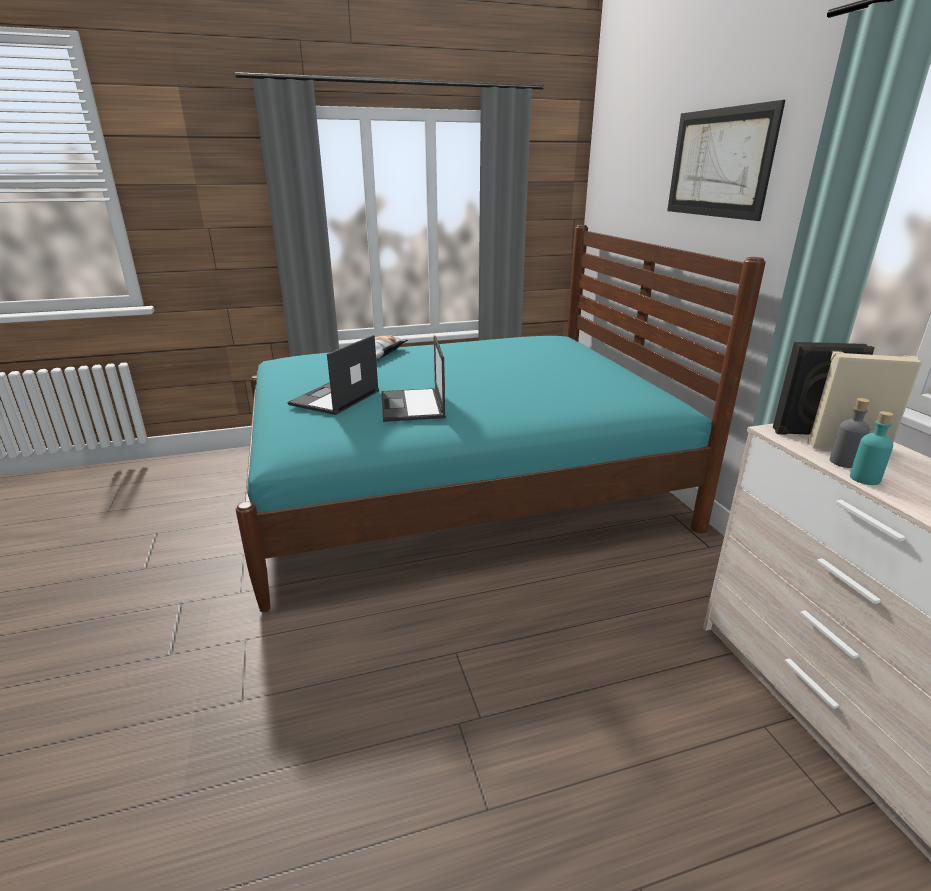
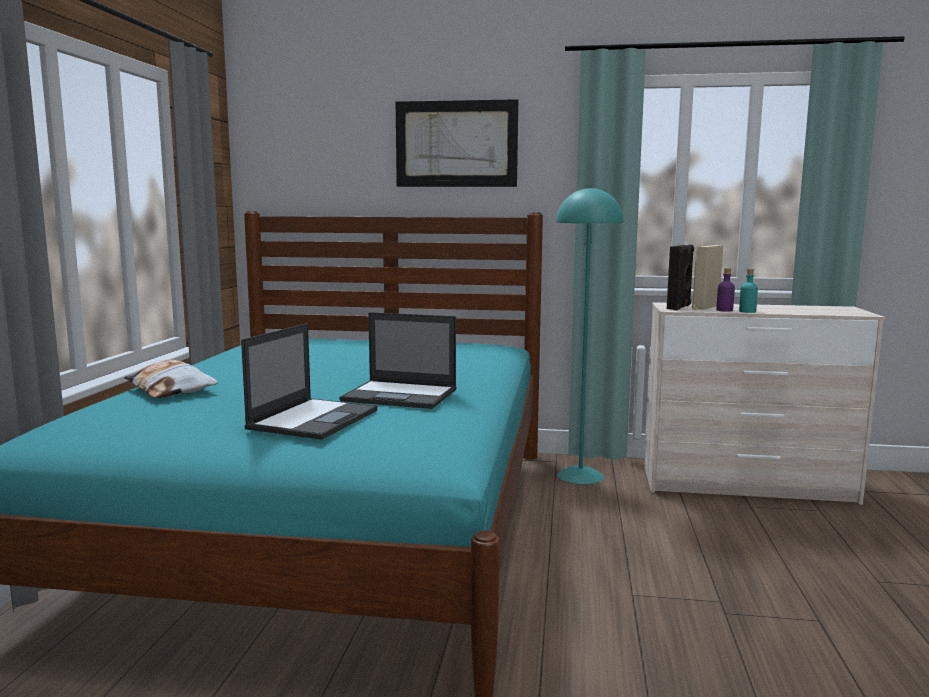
camera: 65 degrees left, 15 degrees down
laptop [288,335,379,415] -> laptop turned 120 degrees counterclockwise [241,323,377,440]
grey bottle [830,398,870,468] -> purple bottle [716,268,735,312]
none -> turquoise floor lamp [556,186,623,484]

